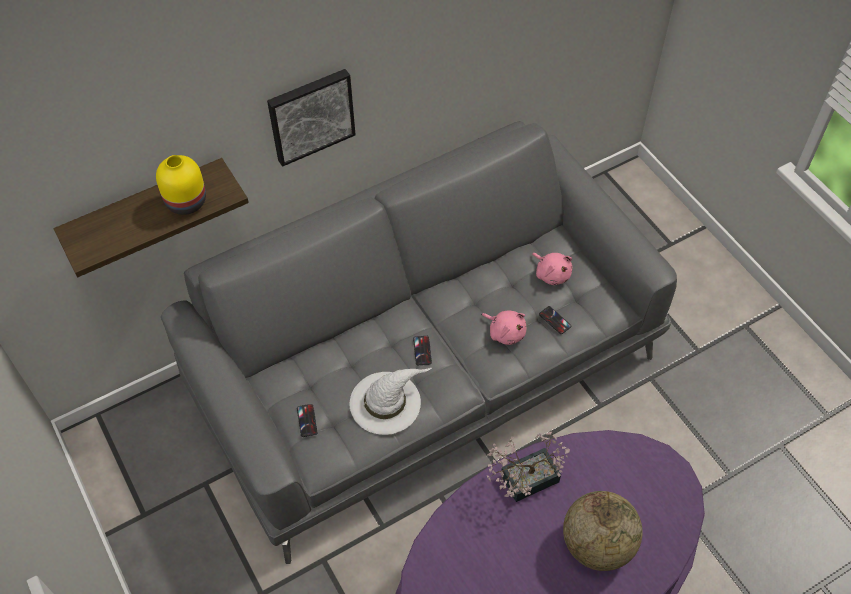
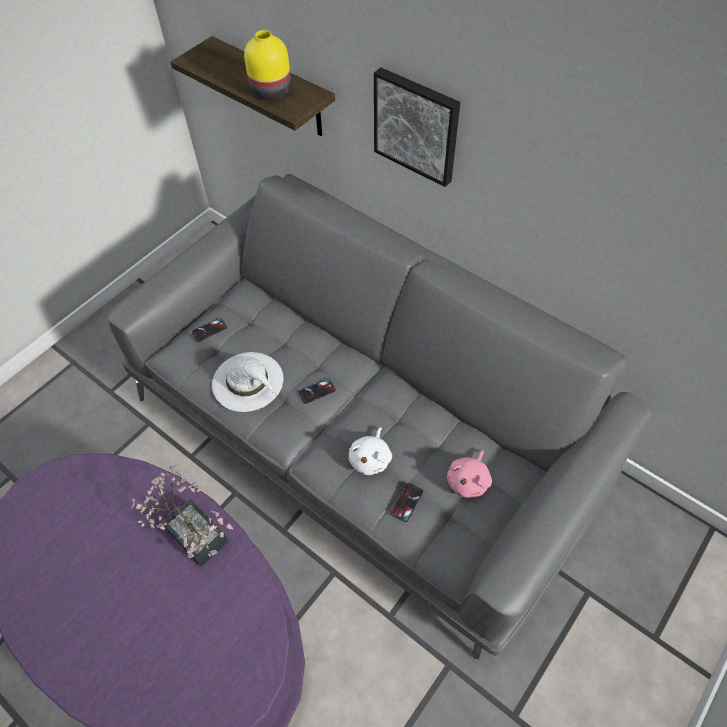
camera: 70 degrees right, 0 degrees up
pink plush toy [482,311,527,345] -> white plush toy [349,427,392,475]
globe [563,491,643,571] -> none

